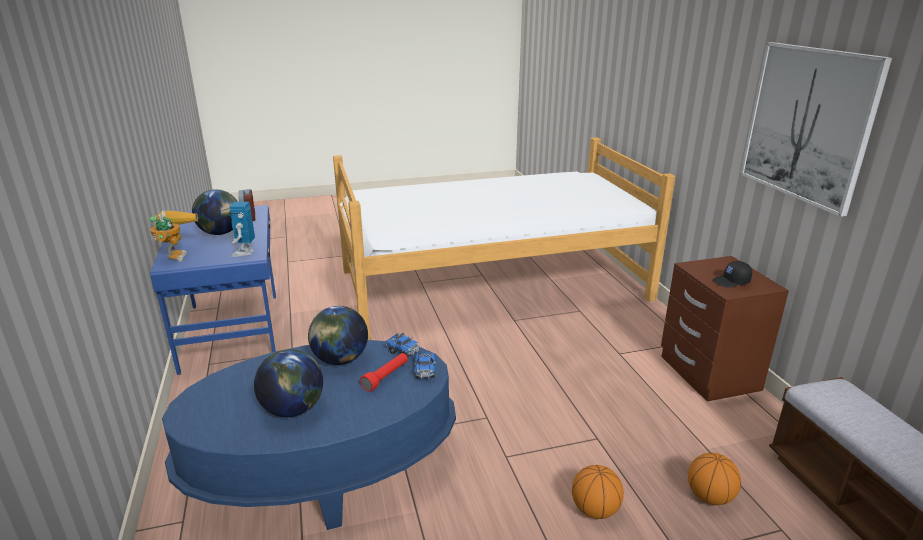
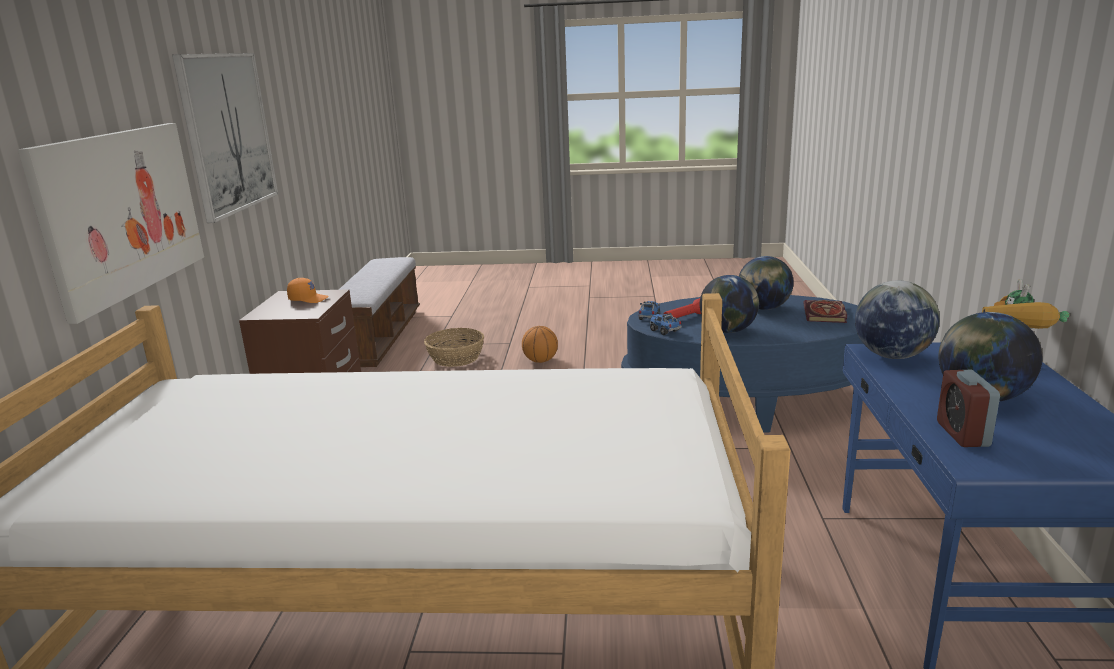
camera: 160 degrees left, 5 degrees down
toy robot [229,202,255,257] -> globe [855,280,940,359]
basketball [688,453,741,505] -> basket [424,328,484,367]
black cap [713,261,752,288] -> orange cap [287,278,329,303]
none -> picture [18,123,204,324]
none -> book [803,300,847,323]

